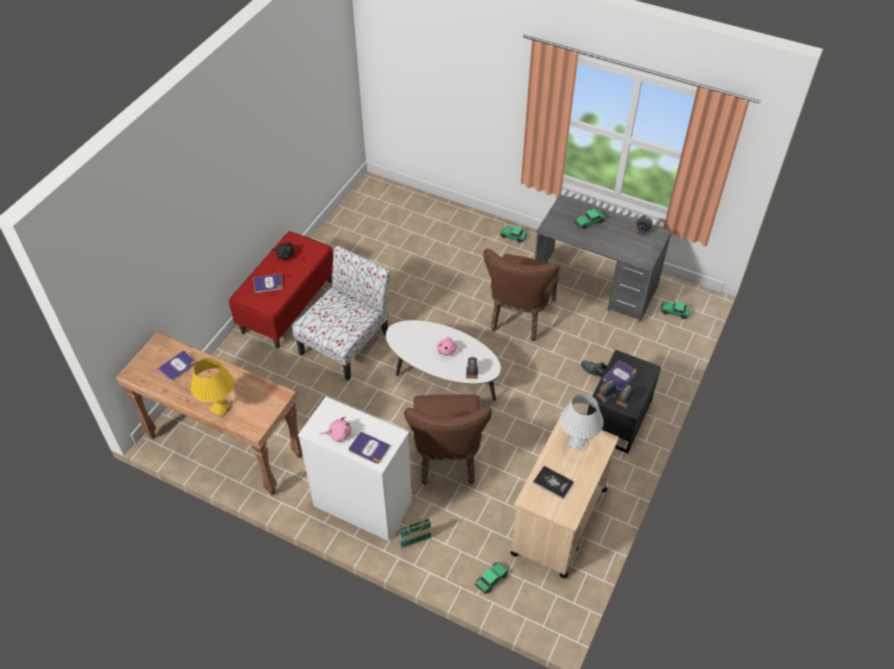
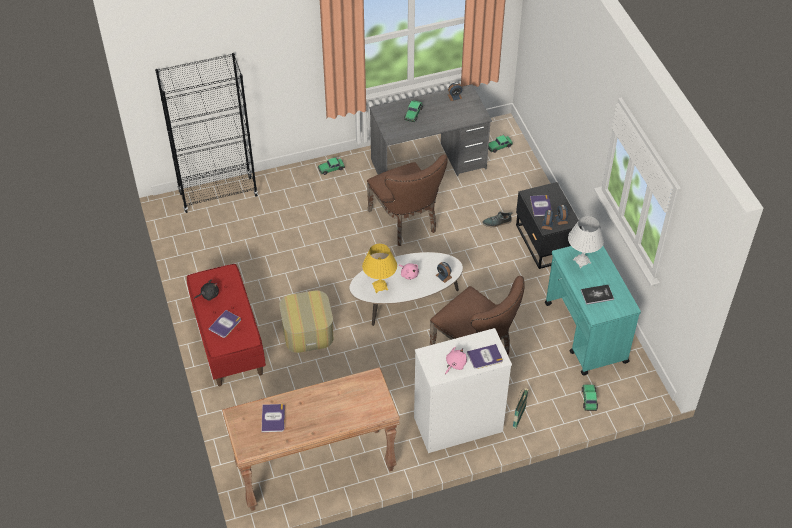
camera: 45 degrees left, 0 degrees up
yellow table lamp [190,358,234,417] -> yellow table lamp moved to [362,244,397,293]
chair [292,246,391,380] -> ottoman [279,291,334,353]
beige cart [510,418,619,579] -> turquoise cart [545,246,641,376]
none -> black bookcase [155,53,258,213]

